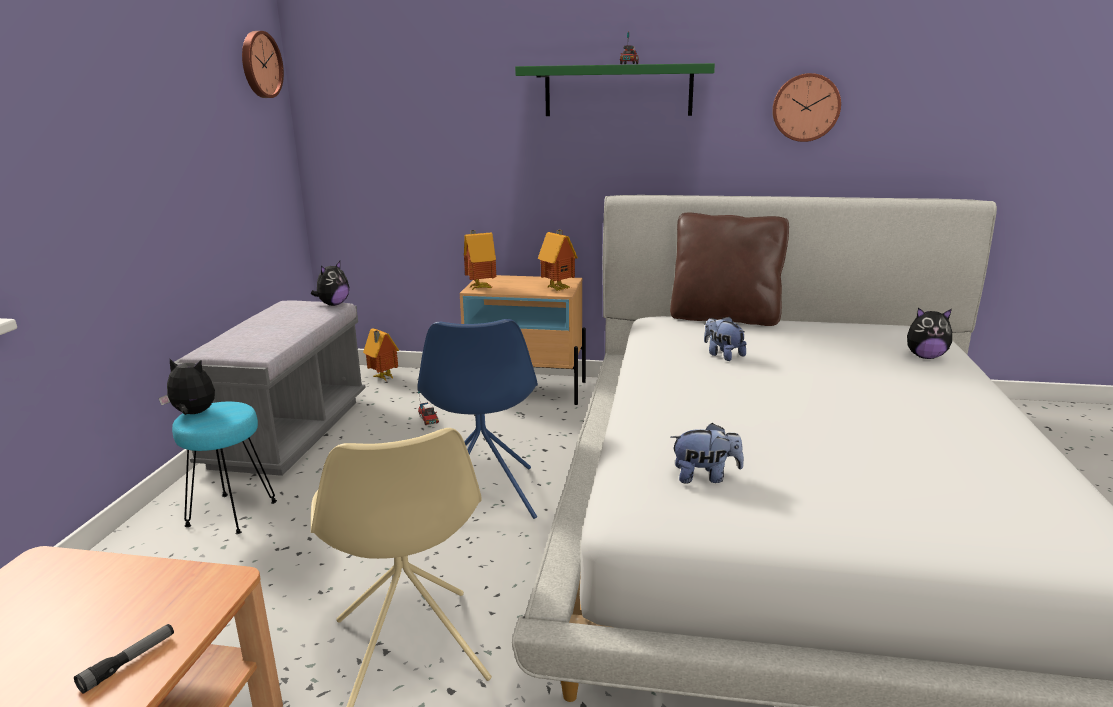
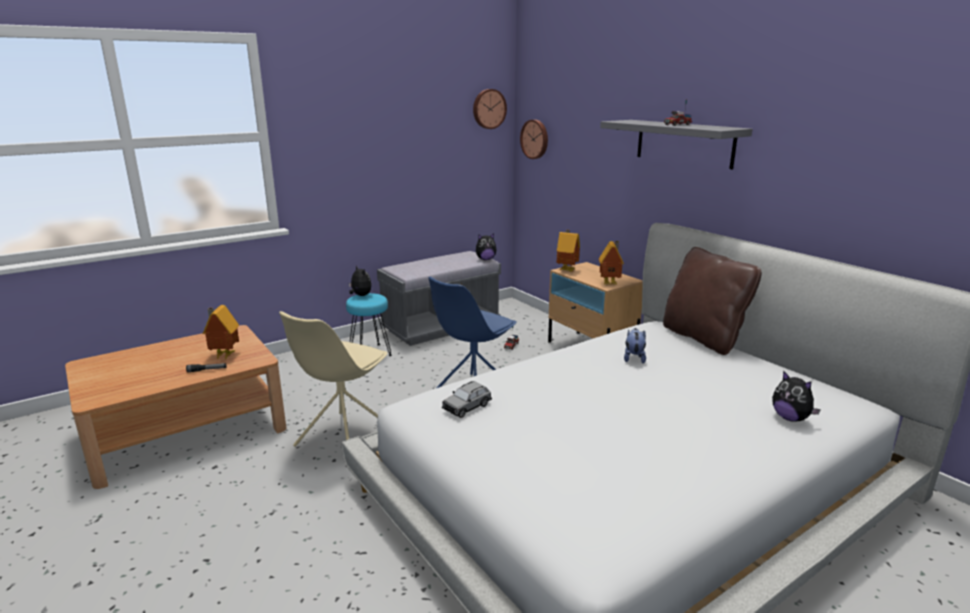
camera: 45 degrees right, 0 degrees up
toy house [363,328,399,382] -> toy house moved to [203,305,239,360]
green shelf [515,63,715,116] -> grey shelf [600,120,753,169]
plush toy [670,423,744,484] -> grey toy car [442,381,492,418]
wall clock [772,73,841,142] -> wall clock moved to [520,120,548,159]

